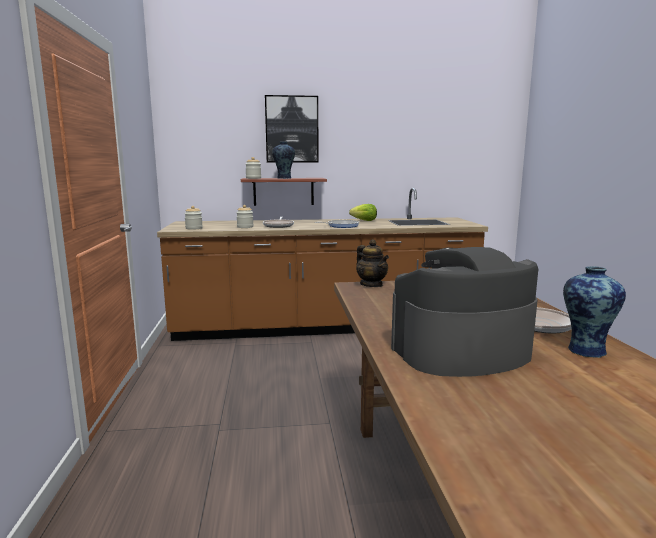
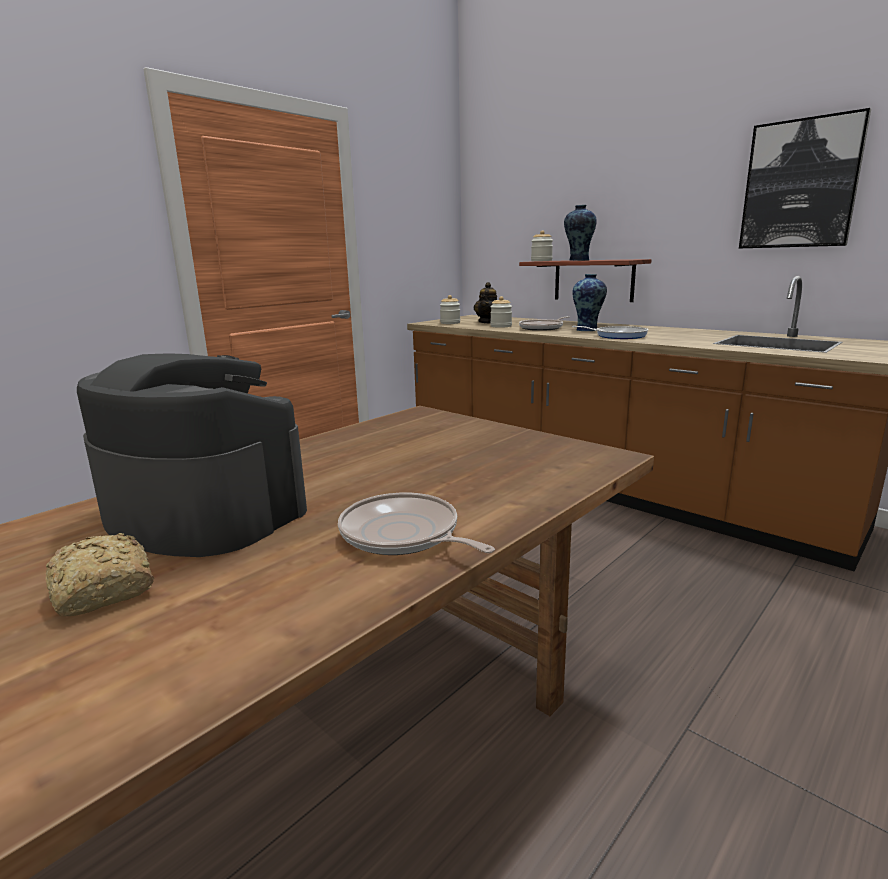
camera: 50 degrees right, 5 degrees up
picture [265,95,319,162] -> picture moved to [739,108,871,248]
lettuce [349,204,377,221] -> none
teapot [356,239,389,287] -> teapot moved to [474,282,497,323]
vase [563,266,626,358] -> vase moved to [572,274,607,331]
none -> bread [45,533,154,616]

